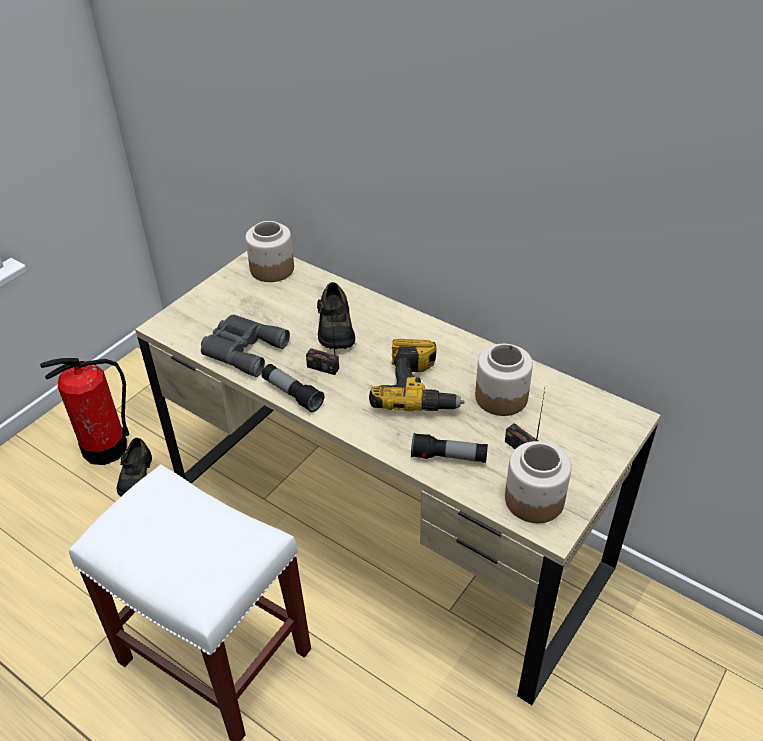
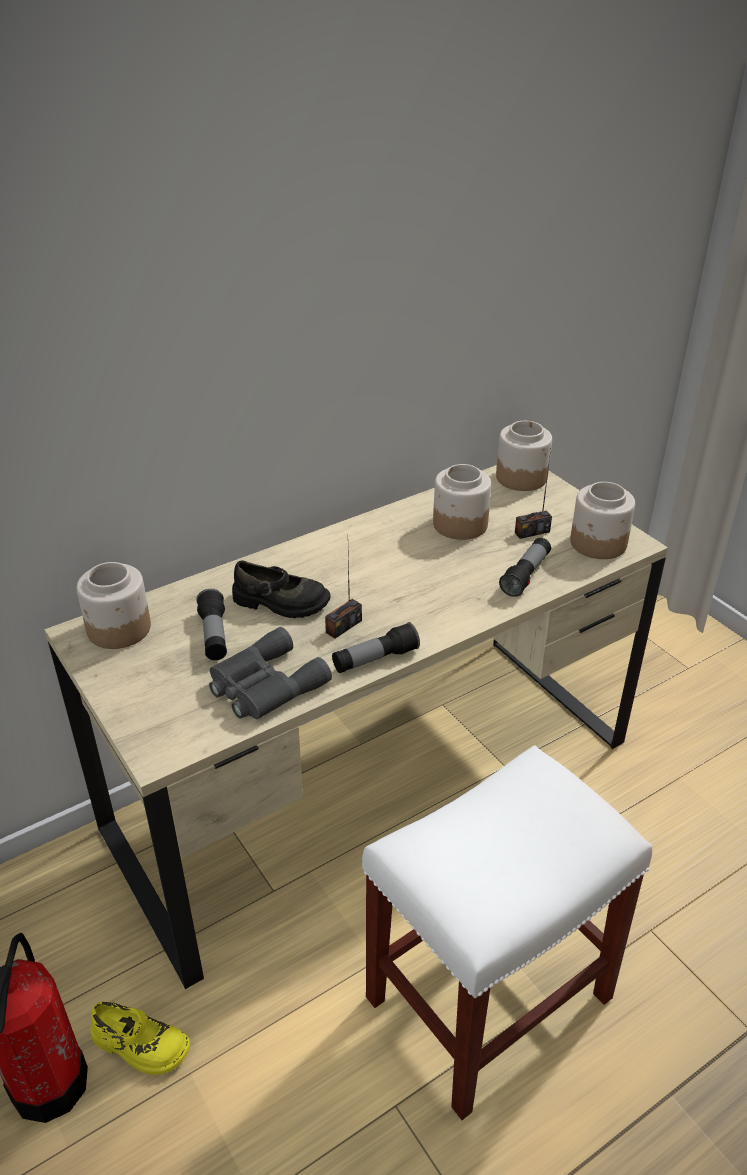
camera: 70 degrees left, 5 degrees down
black shoe [117,438,152,496] -> yellow shoe [90,1002,190,1075]
power drill [369,339,465,411] -> none
none -> flashlight [196,589,227,660]
none -> jar [496,421,552,491]

